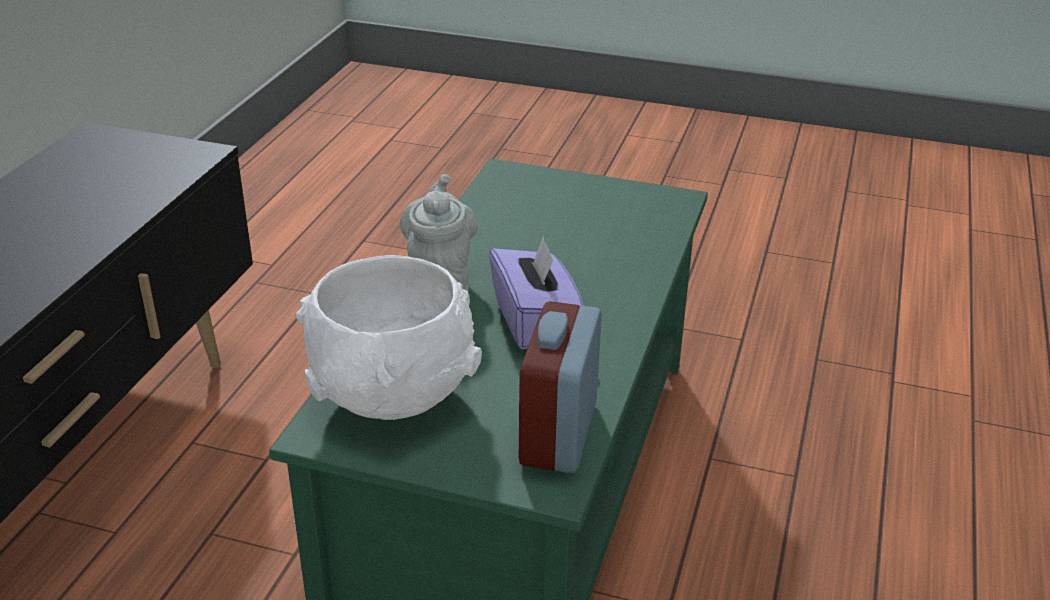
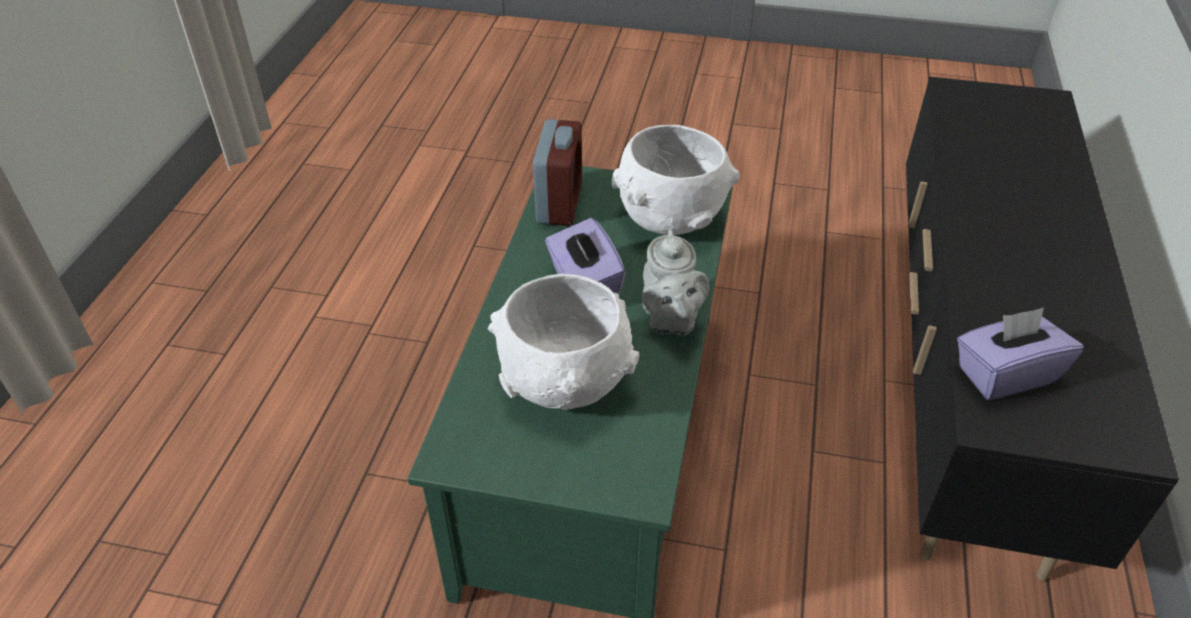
camera: 175 degrees right, 10 degrees up
none -> white bowl [487,274,639,410]
none -> purple tissue box [957,308,1083,400]

